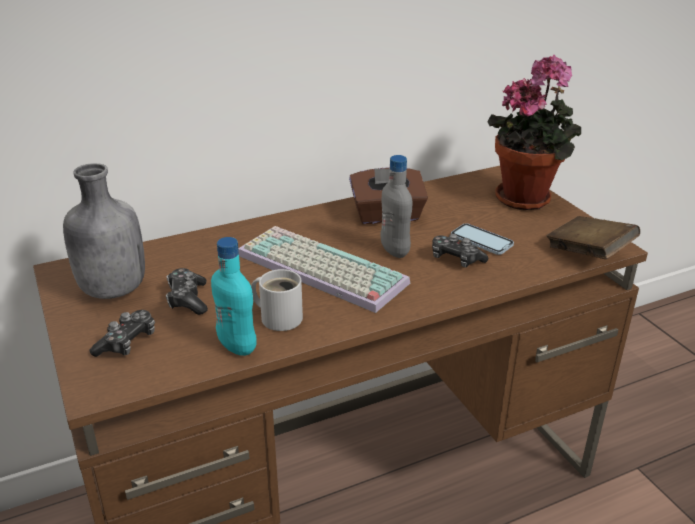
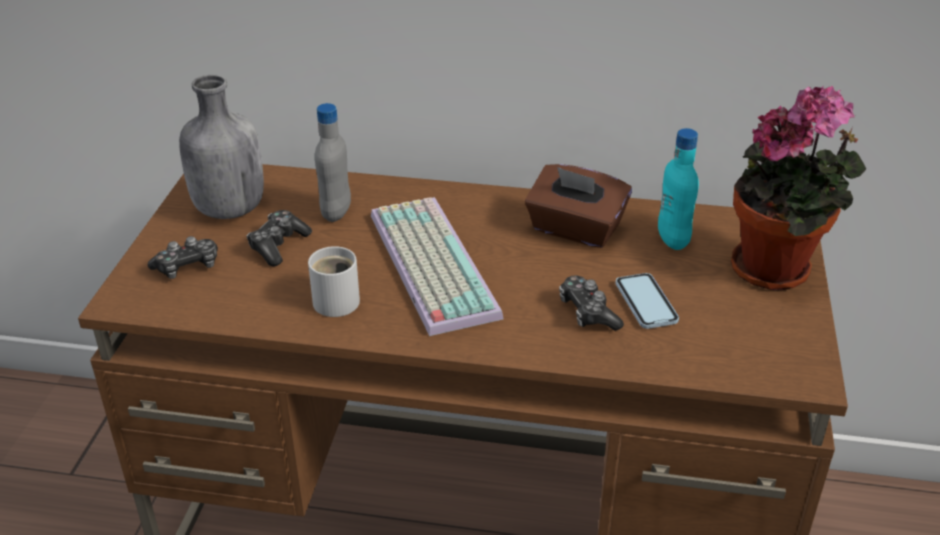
camera: 35 degrees right, 5 degrees up
turquoise bottle [211,237,256,356] -> turquoise bottle moved to [658,128,699,250]
grey bottle [381,155,412,258] -> grey bottle moved to [315,103,351,222]
brown book [546,216,640,259] -> none

